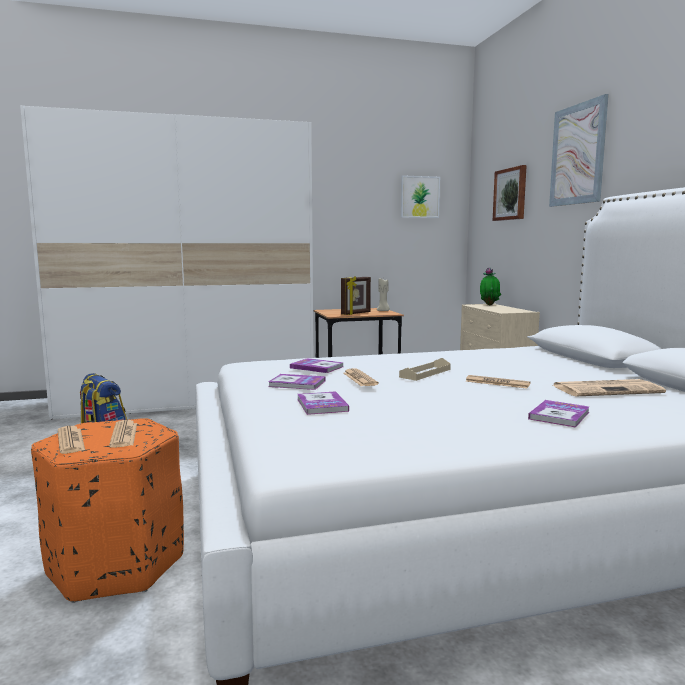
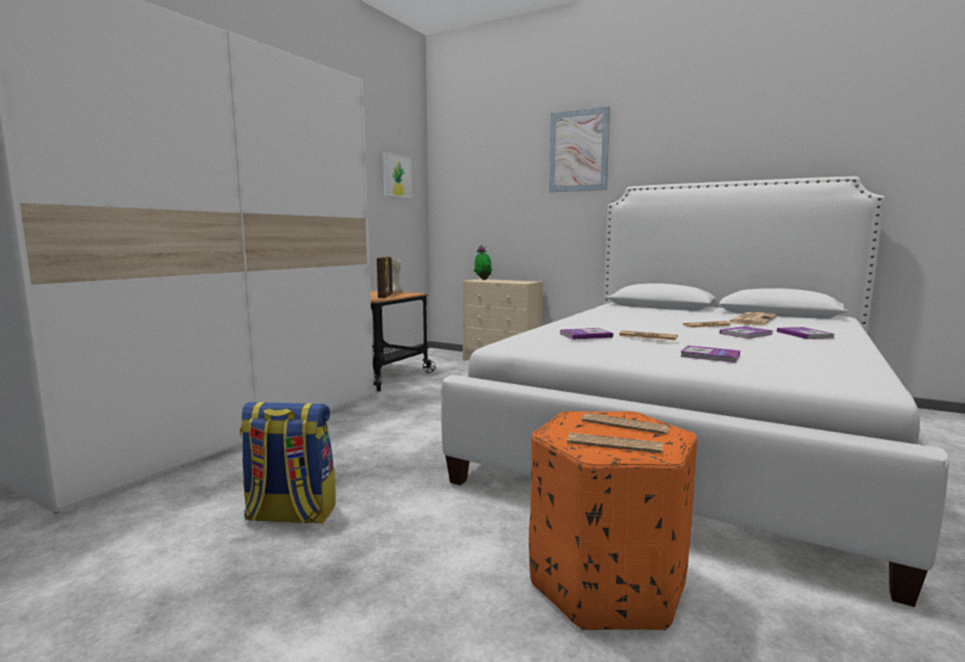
camera: 45 degrees left, 0 degrees up
book [268,374,325,390] -> book moved to [720,326,773,339]
beige tray [399,358,451,381] -> none
picture [493,165,527,221] -> none

